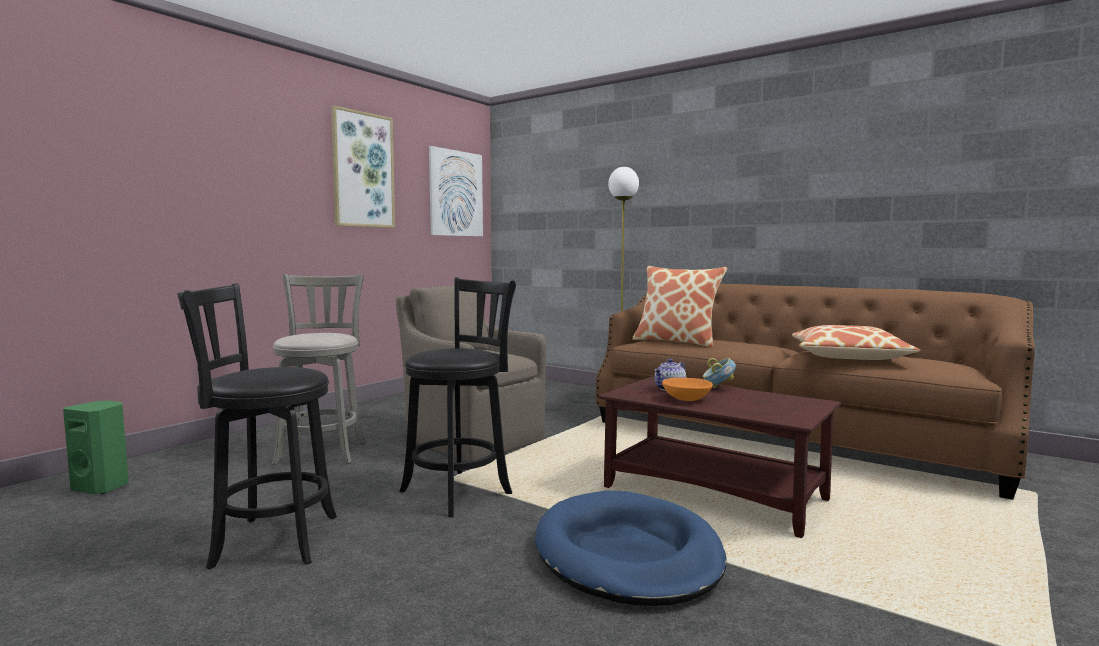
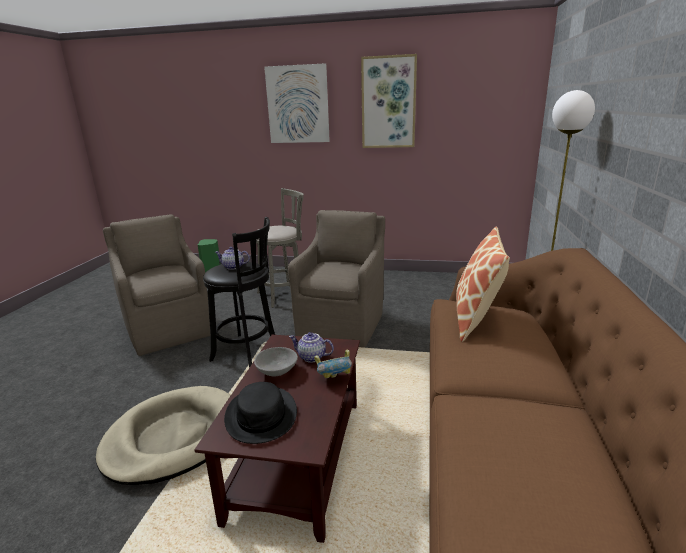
camera: 65 degrees right, 15 degrees up
black stool [177,284,337,569] -> brown armchair [103,214,210,356]
picture [429,146,483,236] -> picture moved to [264,63,330,143]
blue dog bed [535,491,726,606] -> beige dog bed [96,386,231,485]
orange bowl [662,378,713,401] -> grey bowl [254,347,298,376]
pillow [792,325,920,360] -> none
none -> teapot [215,247,250,270]
none -> black hat [224,382,297,444]

